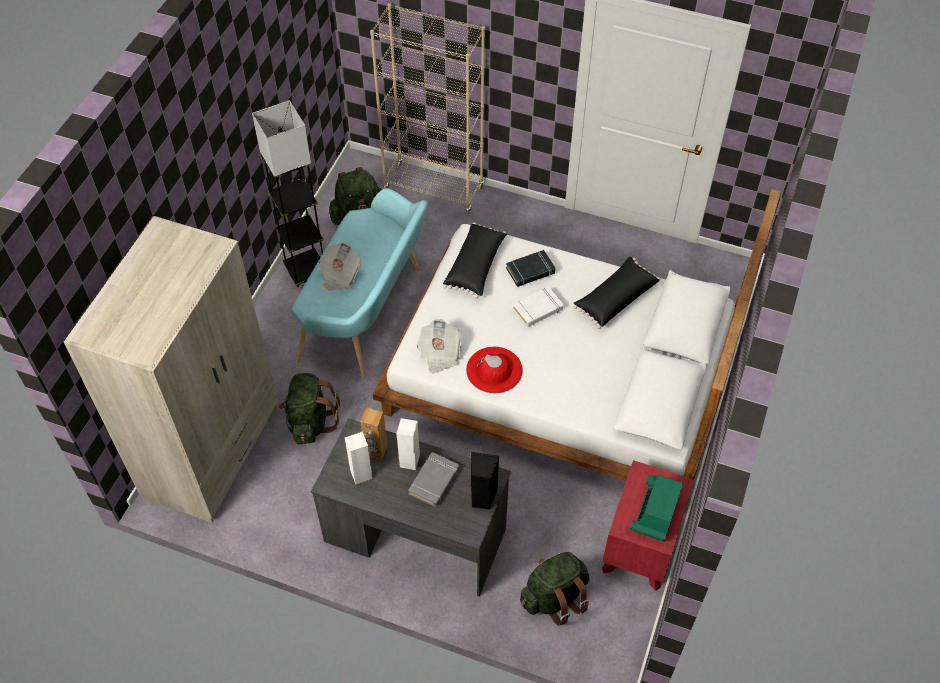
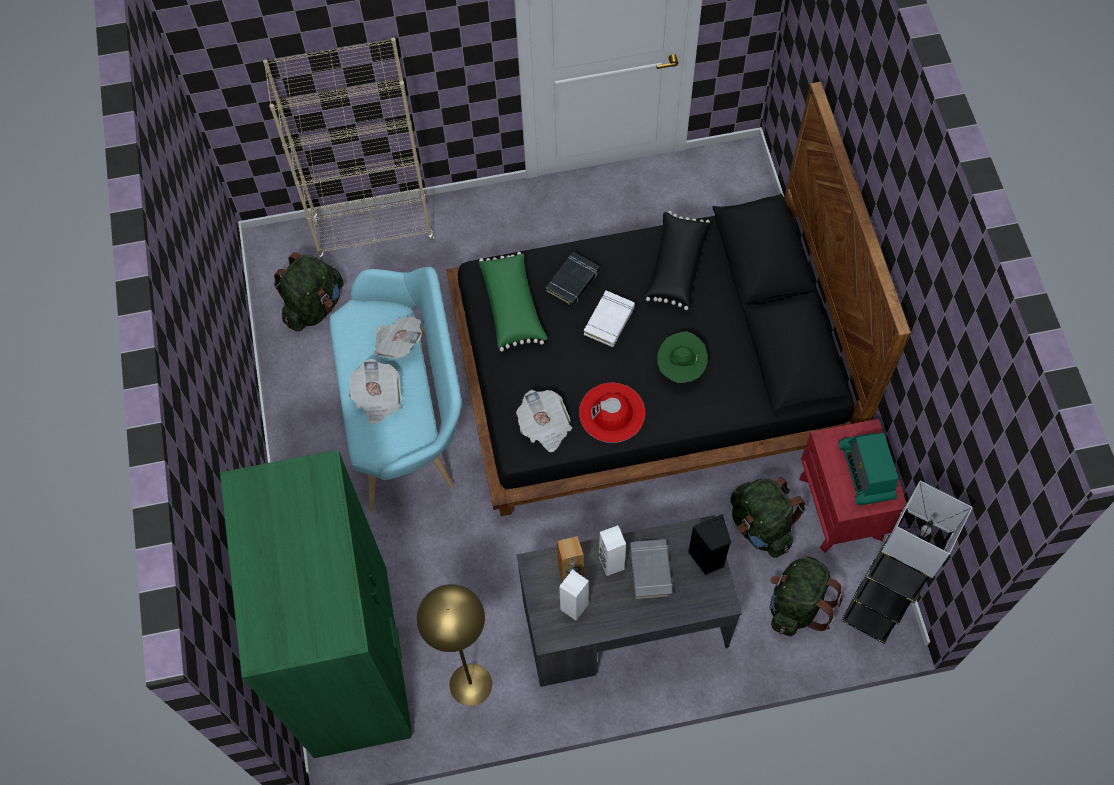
camera: 30 degrees left, 10 degrees up
beige wardrobe [64,216,278,523] -> green wardrobe [220,450,412,758]
grey floor lamp [252,100,324,287] -> grey floor lamp moved to [841,481,973,644]
green backpack [279,373,340,444] -> green backpack moved to [730,477,807,558]
white bed [373,189,781,481] -> black bed [446,82,911,516]
black pillow [443,222,507,298] -> green pillow [479,252,547,352]
none -> newspaper [374,316,422,359]
none -> yellow floor lamp [417,584,492,706]
none -> green hat [657,331,708,383]

